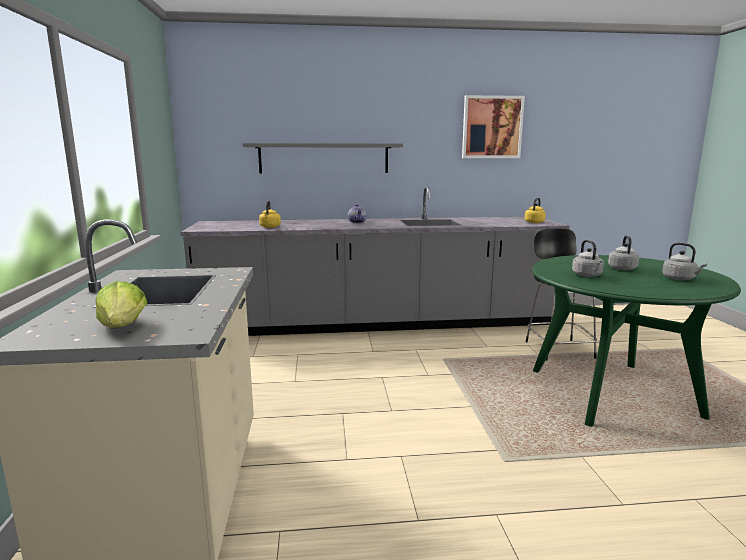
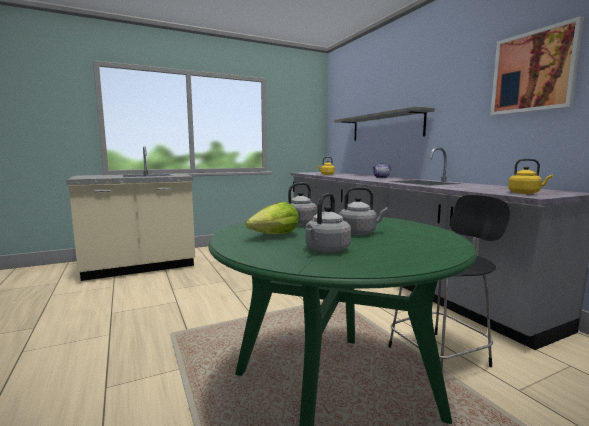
camera: 70 degrees right, 5 degrees down
lettuce [96,281,147,328] -> lettuce moved to [246,202,299,234]

